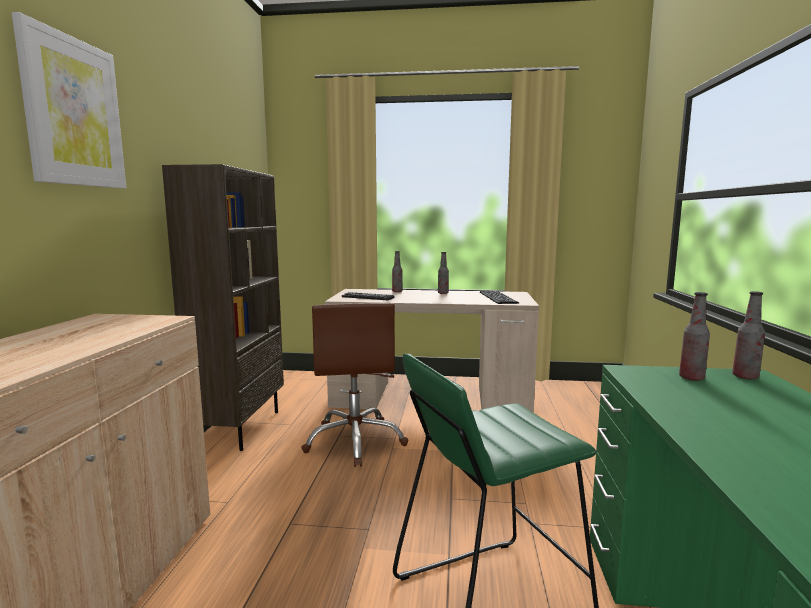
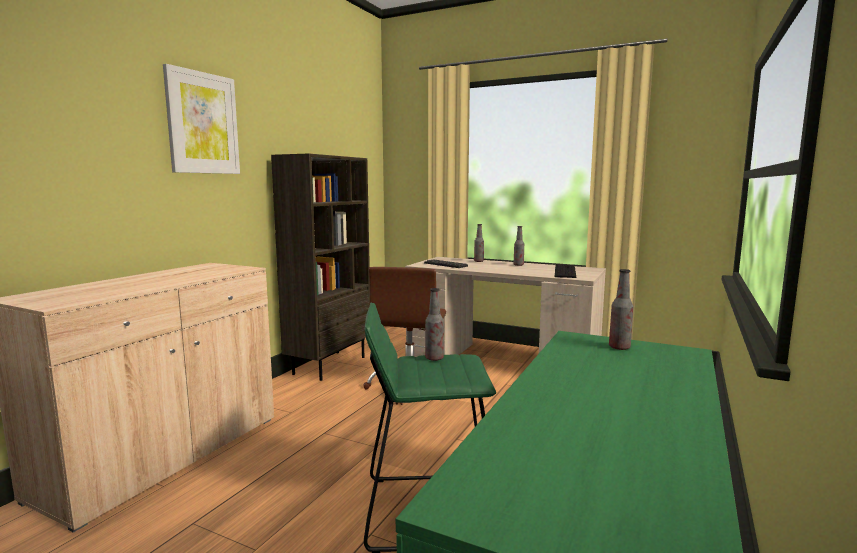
camera: 20 degrees right, 0 degrees up
bottle [732,291,765,379] -> bottle moved to [425,288,444,361]

